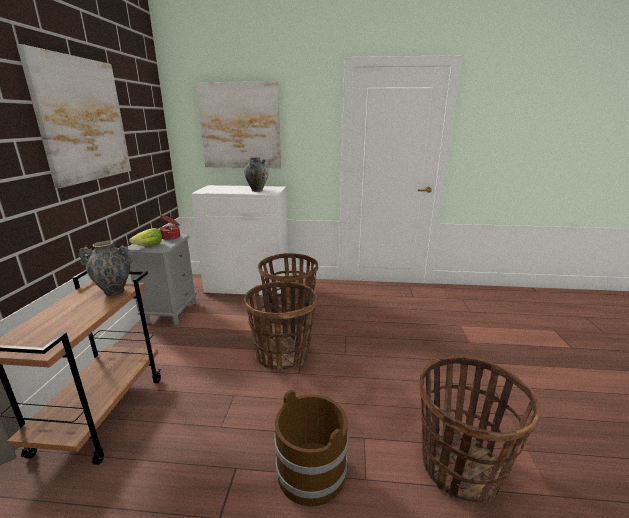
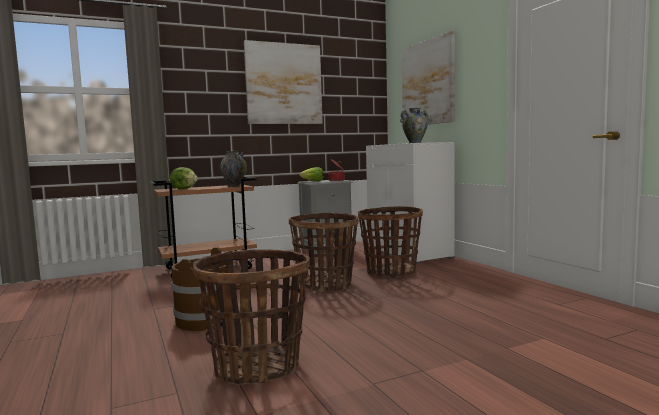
camera: 60 degrees right, 15 degrees down
none -> lettuce [170,167,198,189]

